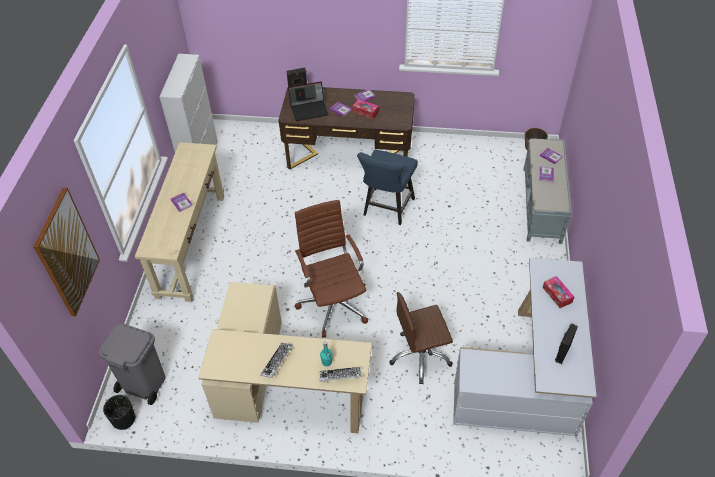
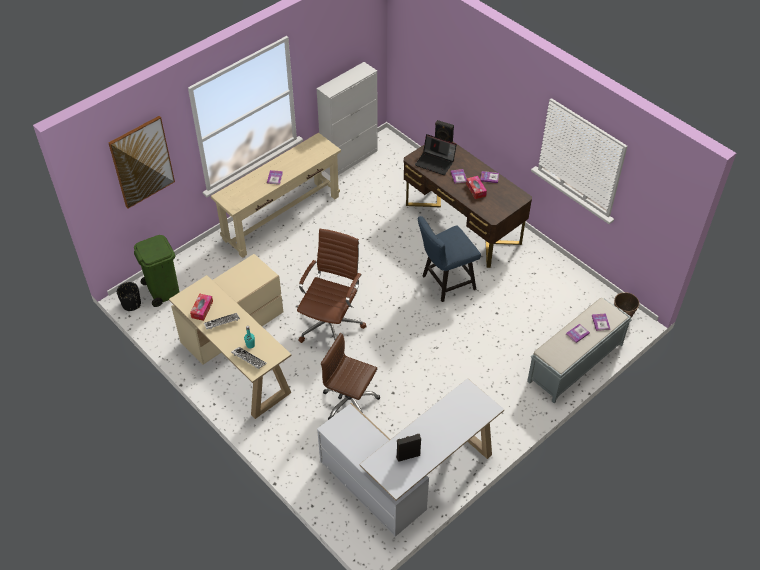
camera: 40 degrees right, 0 degrees up
grey trash can [99,324,165,405] -> green trash can [134,235,179,307]
tissue box [542,276,574,308] -> tissue box moved to [190,293,213,321]

